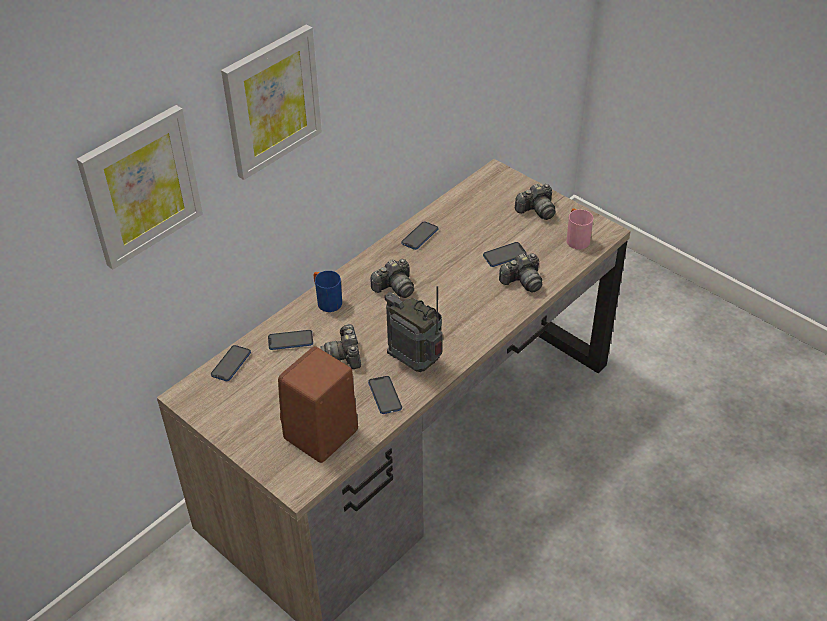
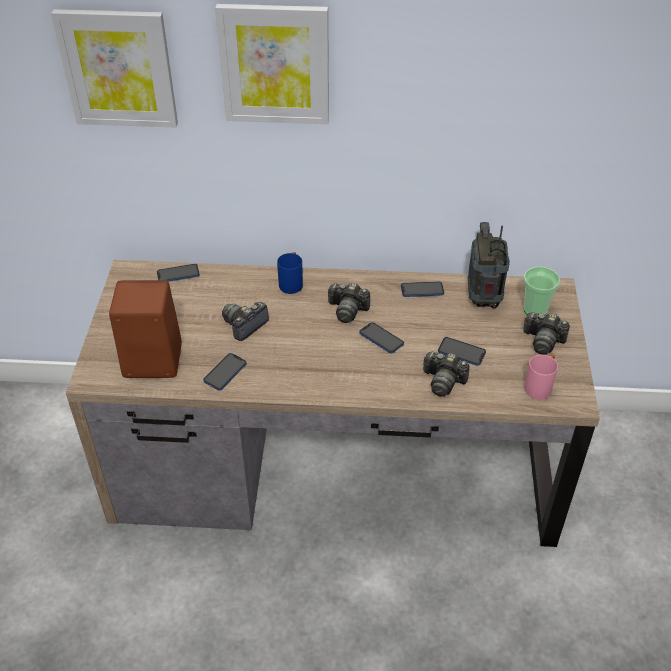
camera: 50 degrees right, 0 degrees up
phone [268,330,313,350] -> phone moved to [359,322,404,353]
radio [385,286,443,372] -> radio moved to [468,222,510,308]
none -> cup [523,267,560,315]

